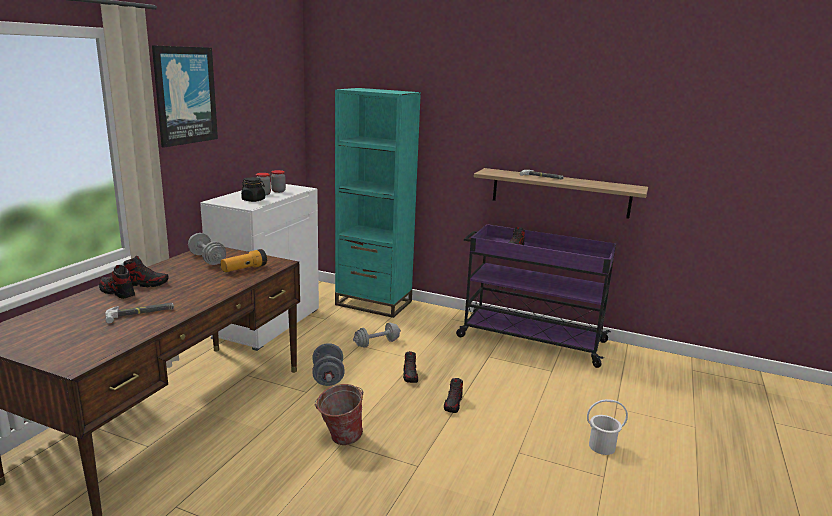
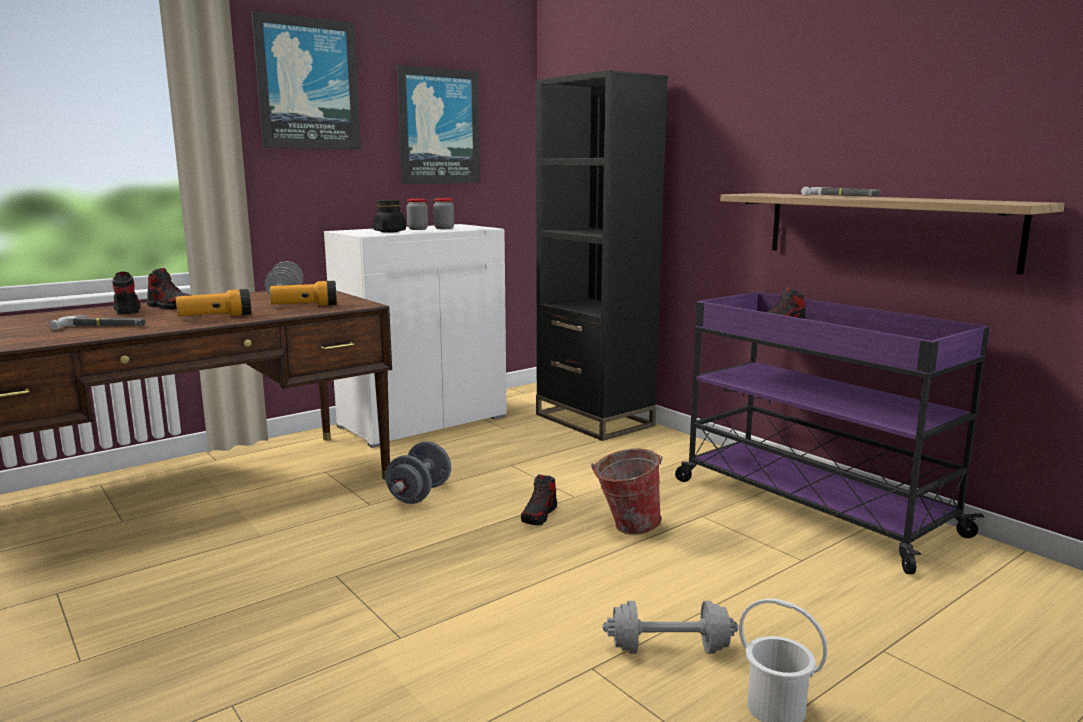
camera: 30 degrees right, 5 degrees down
bucket [315,384,363,445] -> bucket moved to [591,449,663,535]
turquoise bookcase [335,88,421,318] -> black bookcase [536,70,668,441]
grey dumbbell [353,323,401,348] -> grey dumbbell moved to [602,601,738,654]
shoe [444,378,463,413] -> none
none -> flashlight [176,289,251,316]
none -> picture [396,65,481,184]

